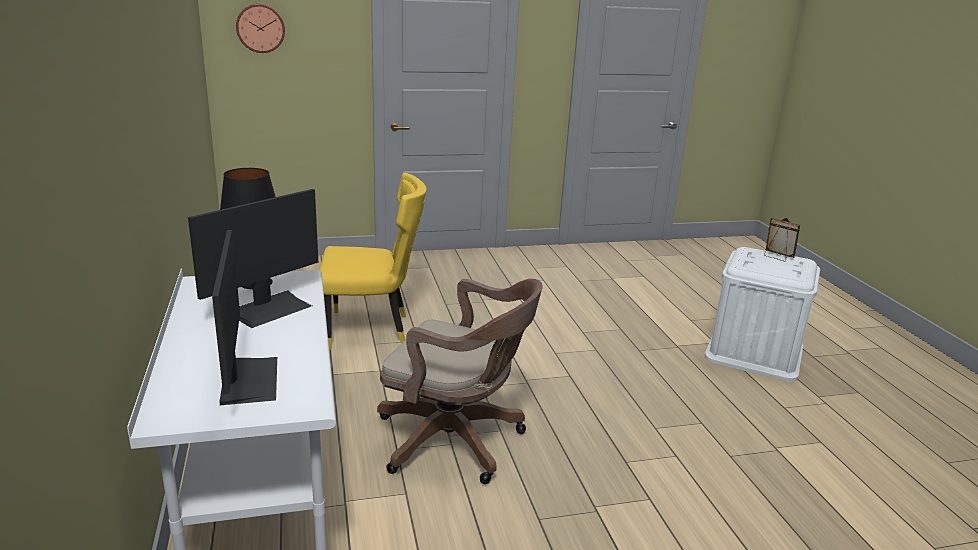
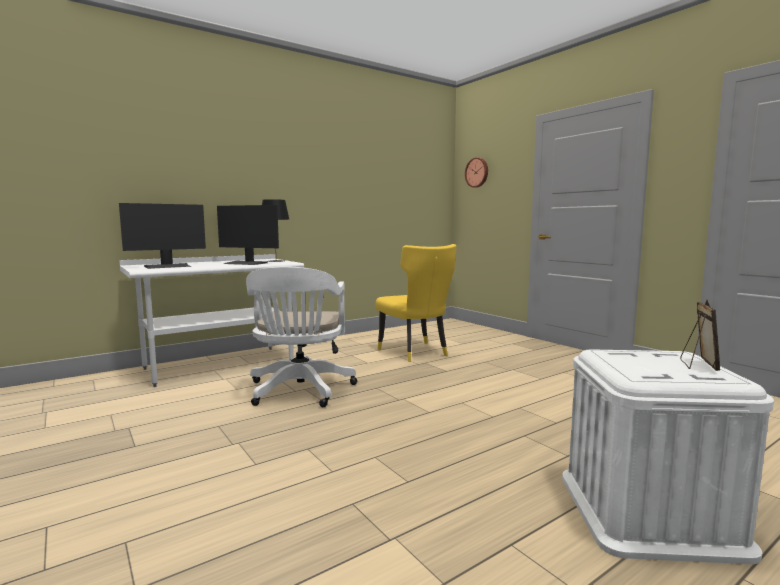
camera: 70 degrees right, 15 degrees down
brown office chair [377,279,543,484] -> white office chair [246,267,357,407]

